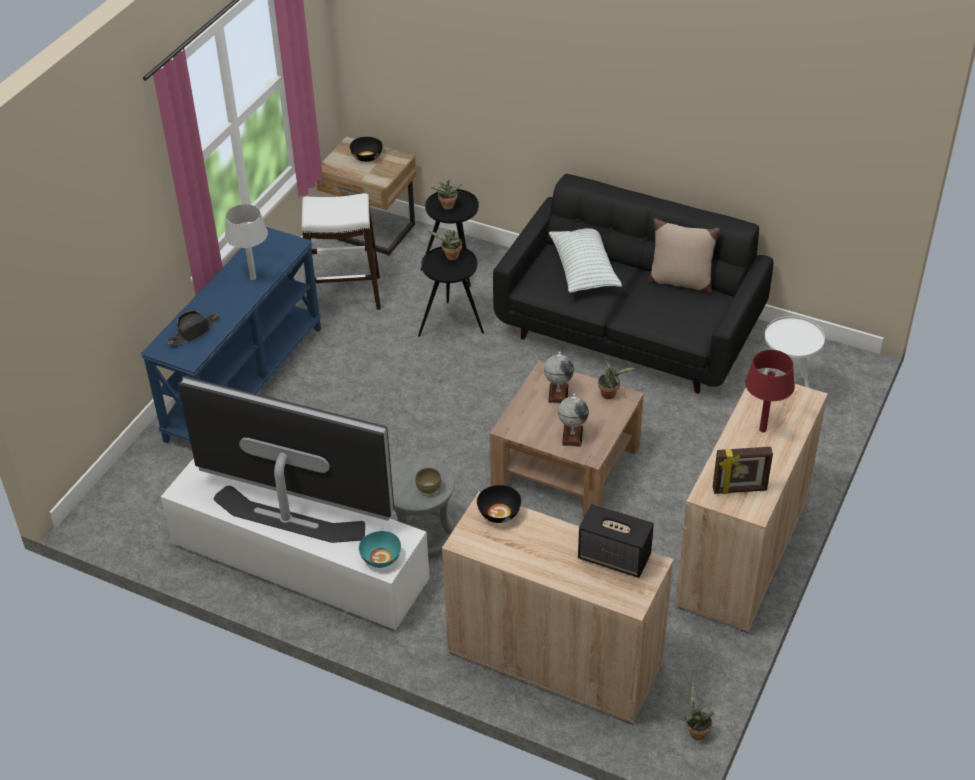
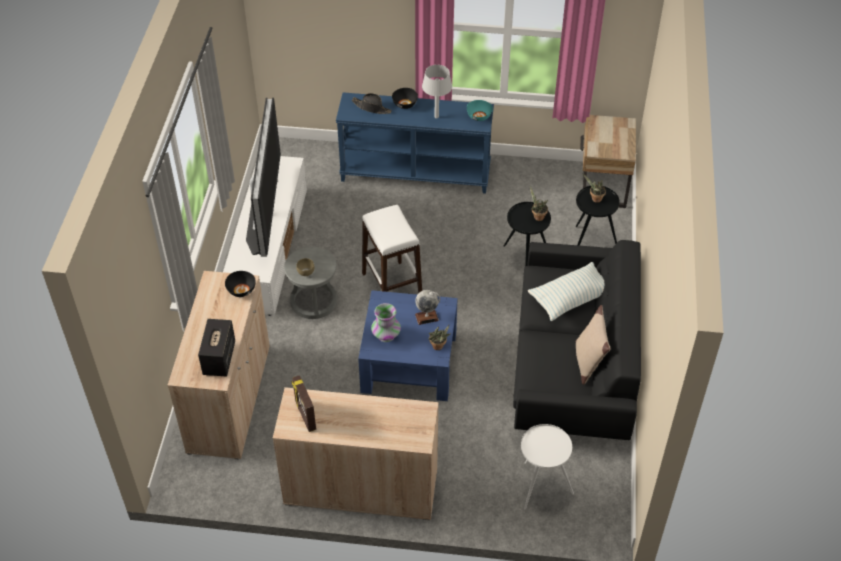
camera: 70 degrees right, 5 degrees up
white stool [302,193,381,310] -> white stool moved to [362,205,422,294]
black bowl [350,137,383,162] -> black bowl moved to [392,88,418,109]
turquoise bowl [359,531,401,568] -> turquoise bowl moved to [467,100,493,121]
brown coffee table [490,361,644,517] -> blue coffee table [358,290,458,401]
globe [558,393,589,447] -> vase [371,303,401,342]
potted plant [681,682,714,740] -> none
red table lamp [745,350,795,432] -> none

